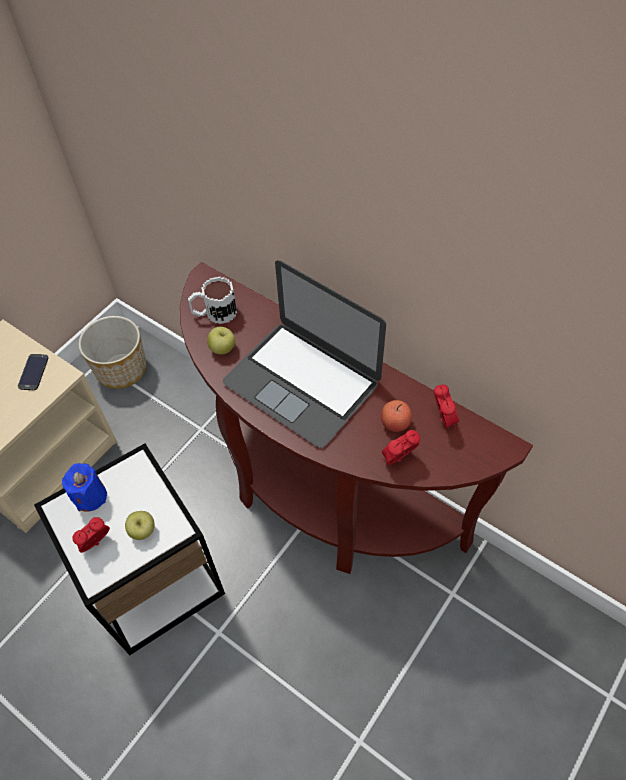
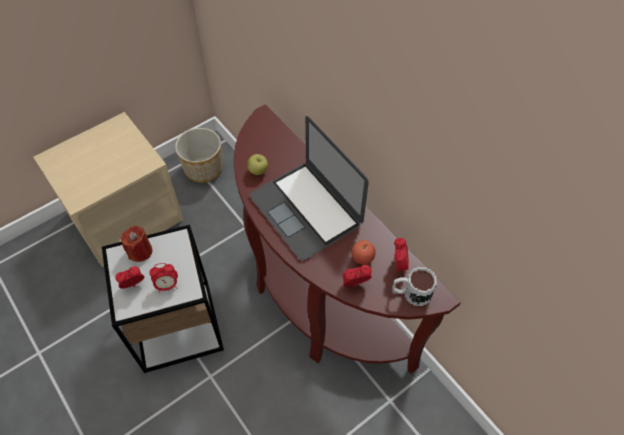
camera: 15 degrees right, 0 degrees up
phone [18,354,48,390] -> none
blue candle [62,463,107,512] -> red candle [121,226,152,262]
apple [125,511,155,540] -> alarm clock [149,263,178,293]
mug [188,276,237,324] -> mug moved to [392,267,437,306]

